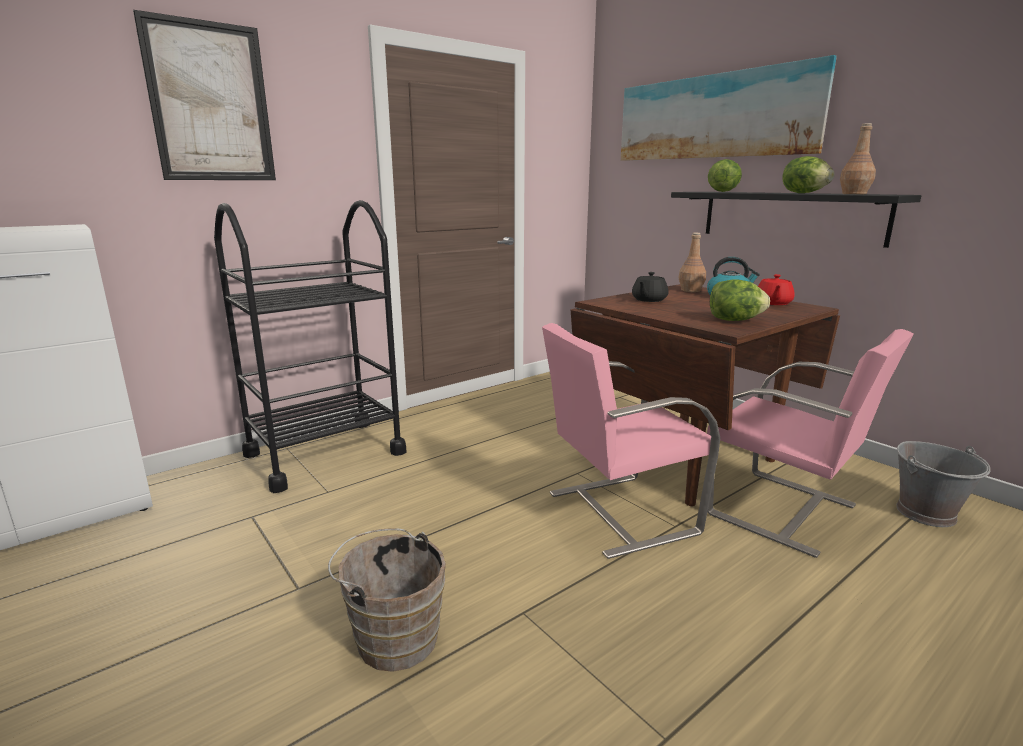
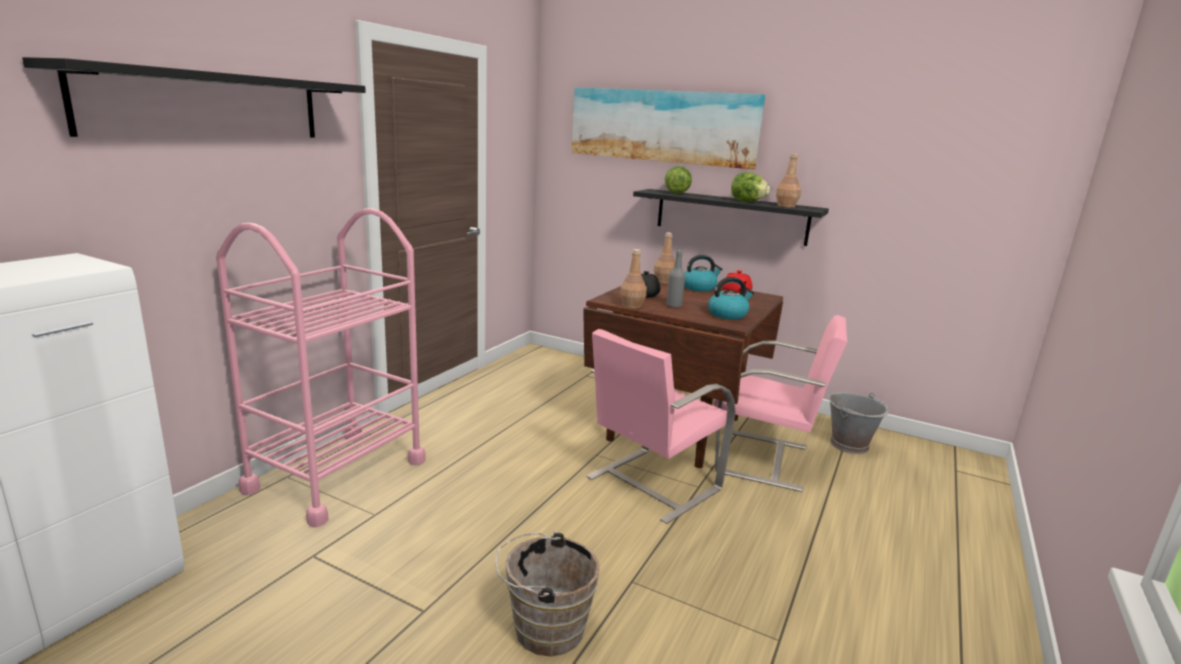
camera: 25 degrees left, 0 degrees up
picture [133,10,276,180] -> black shelf [22,57,366,137]
black cart [214,200,407,493] -> pink cart [216,208,426,527]
lettuce [710,280,770,321] -> kettle [708,277,754,320]
none -> brown bottle [620,249,647,309]
none -> grey bottle [666,250,685,308]

